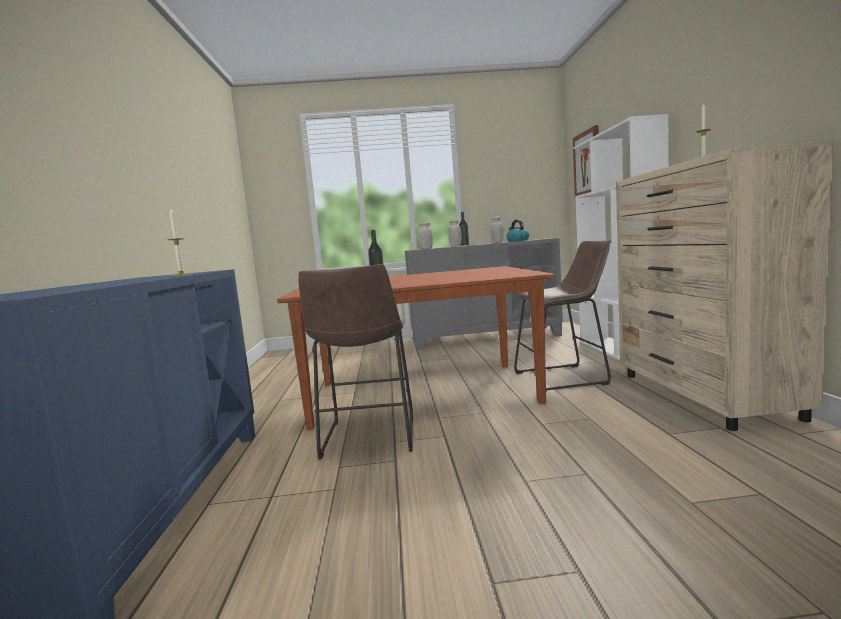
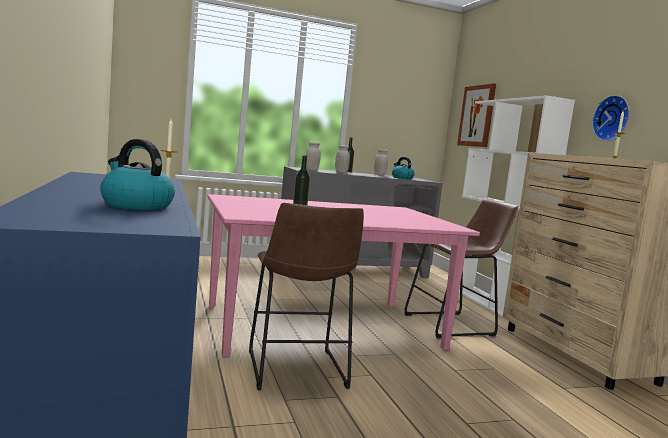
camera: 15 degrees left, 0 degrees up
brown dining table [277,266,554,430] -> pink dining table [207,194,480,357]
none -> kettle [100,139,175,210]
none -> wall clock [592,95,630,141]

